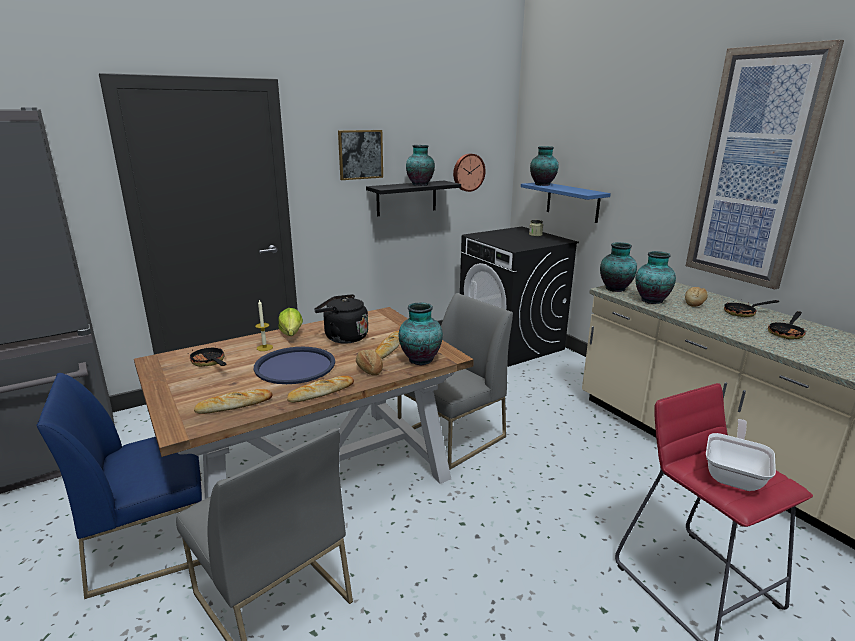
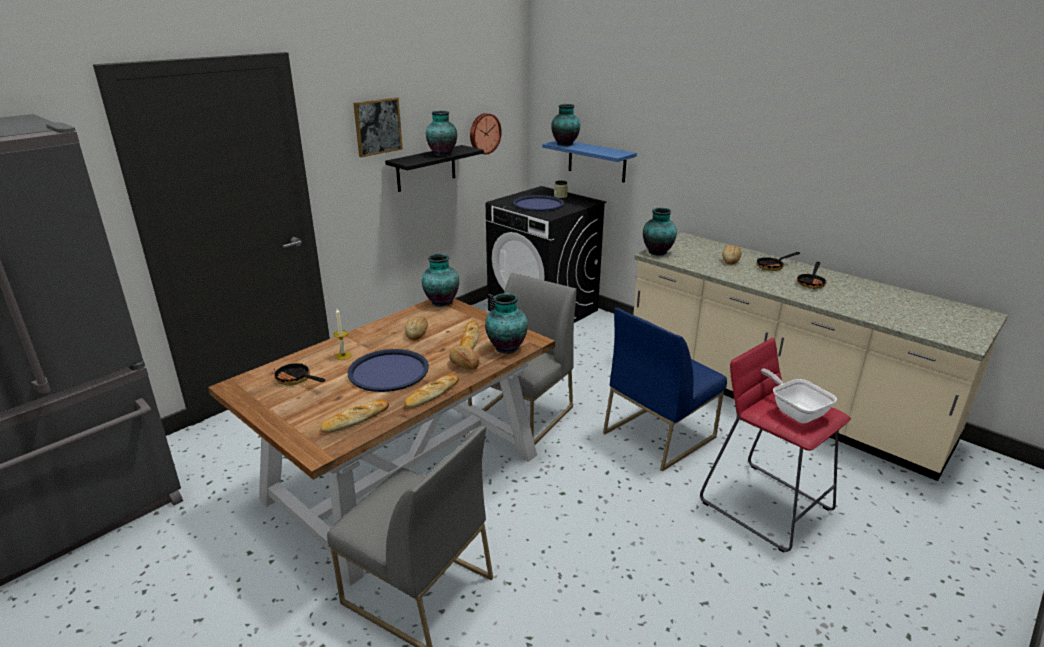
camera: 15 degrees left, 5 degrees up
blue chair [36,373,202,599] -> blue chair moved to [603,308,727,472]
lettuce [278,308,303,336] -> none
black kettle [314,294,368,344] -> bread [405,316,428,340]
vase [635,251,676,304] -> vase moved to [422,254,459,307]
picture [686,40,844,289] -> none
frying pan [706,419,776,491] -> frying pan turned 45 degrees counterclockwise [761,368,837,423]
none -> blue tray [513,195,564,211]

